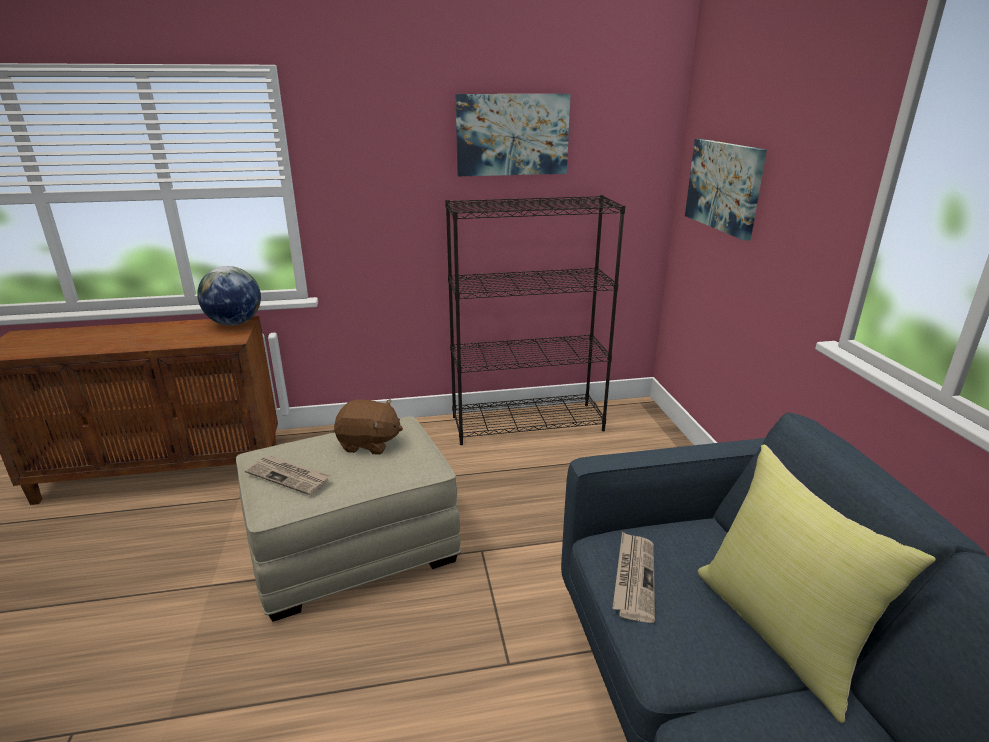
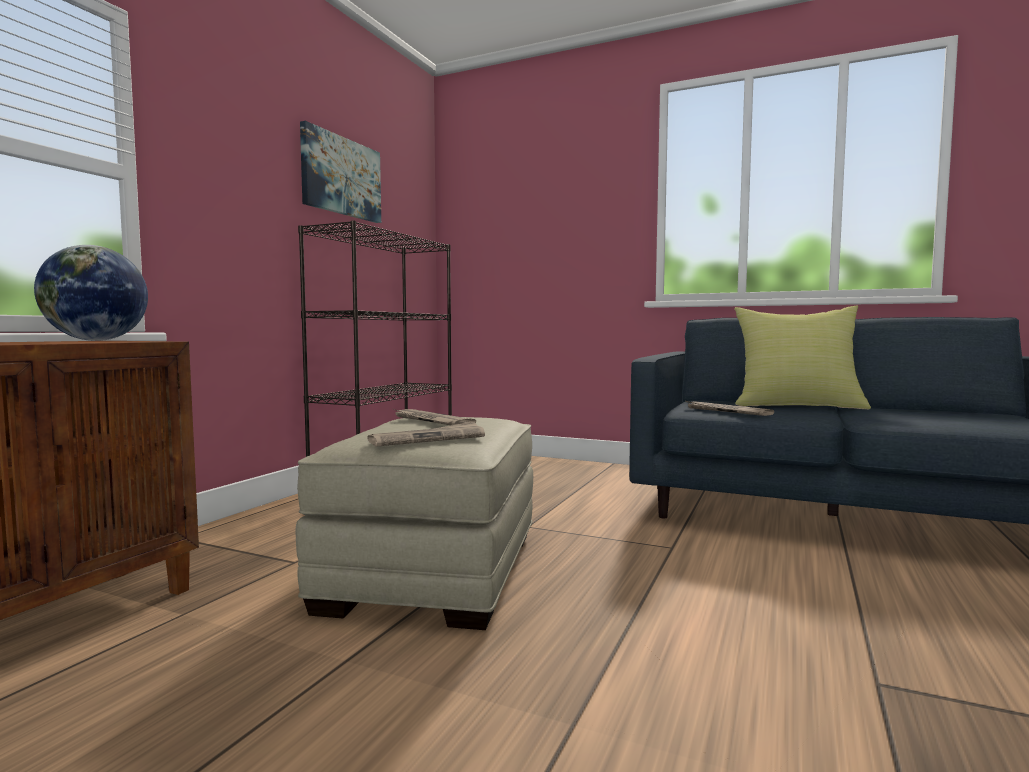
camera: 55 degrees left, 20 degrees down
brown plush toy [334,399,403,455] -> newspaper [392,408,476,425]
picture [685,139,767,241] -> none

